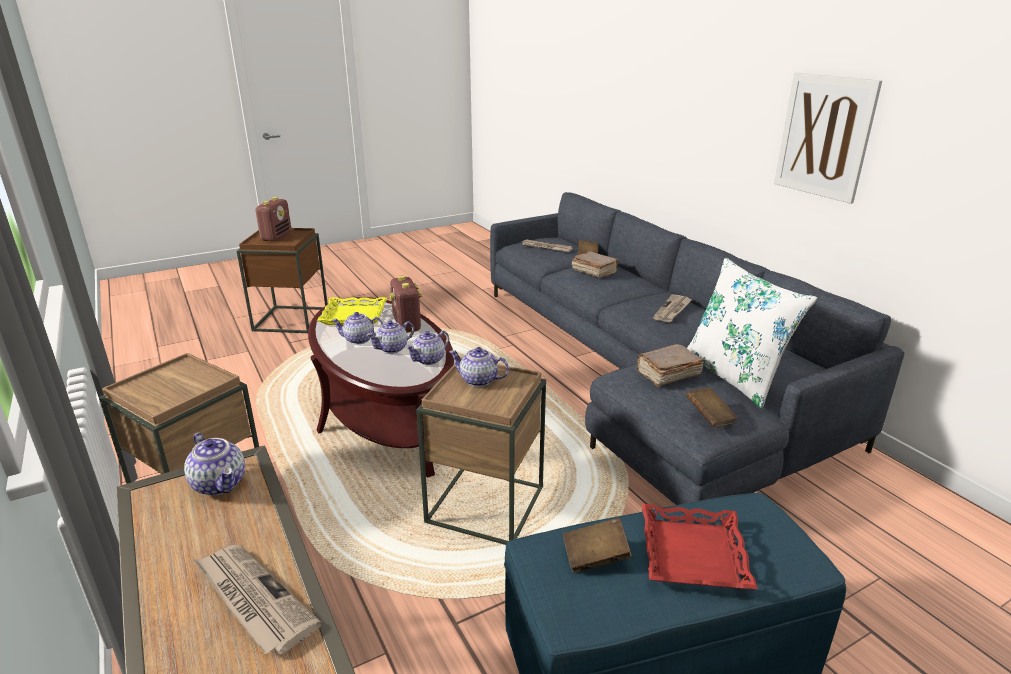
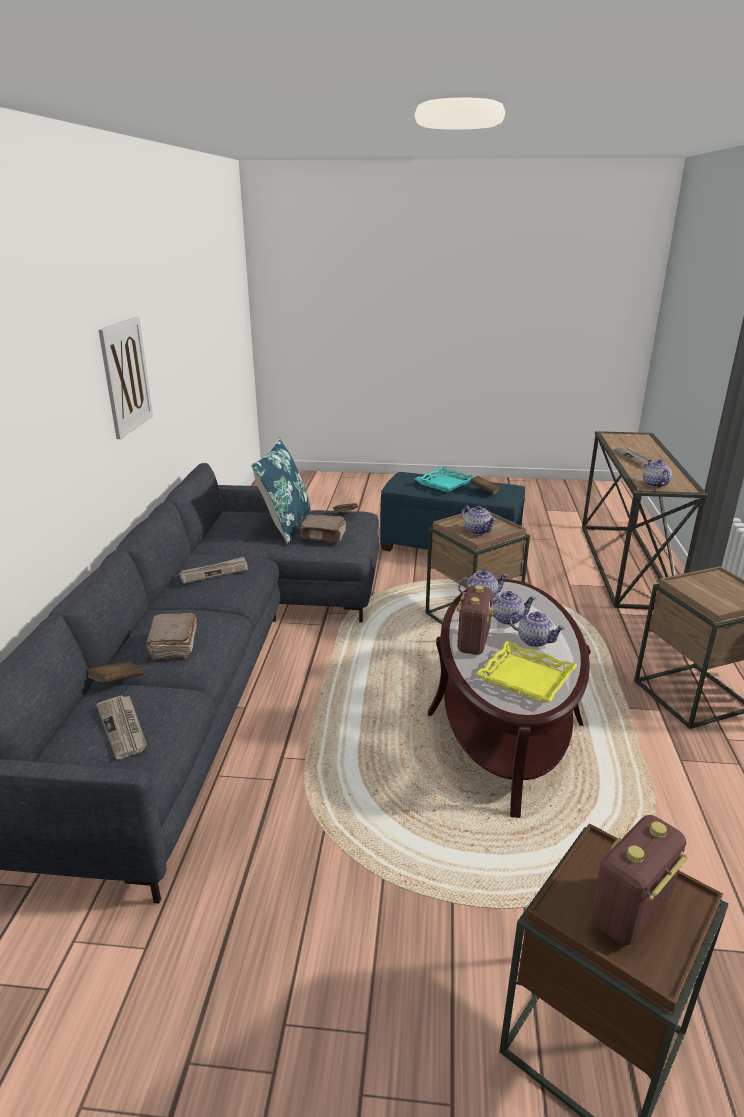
camera: 145 degrees left, 0 degrees up
red tray [642,504,758,589] -> turquoise tray [415,467,475,492]
white pillow [687,258,817,409] -> blue pillow [251,437,311,544]

